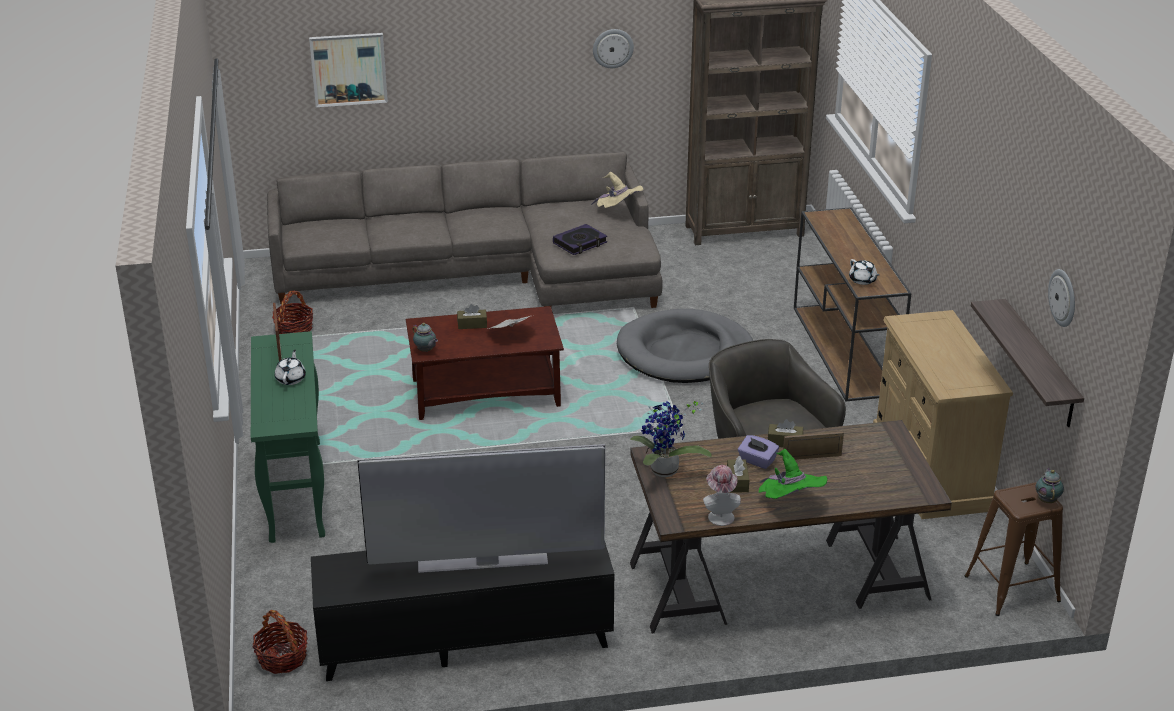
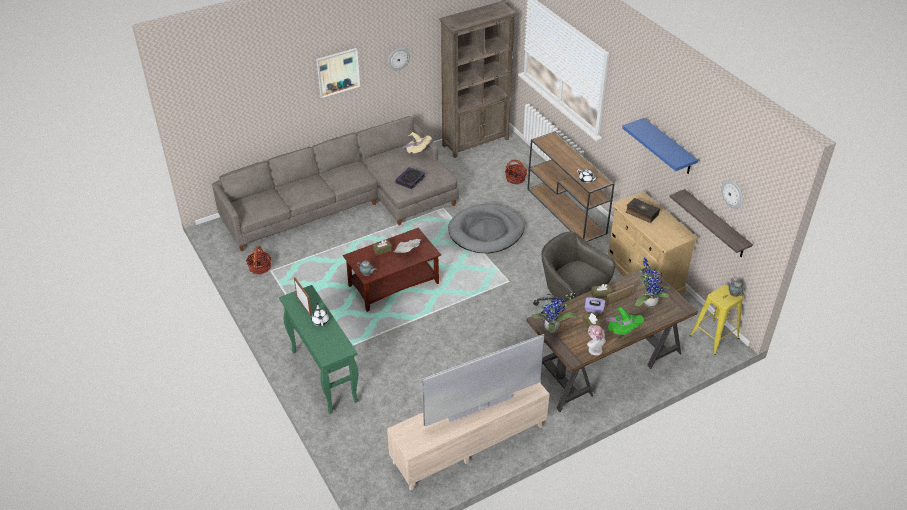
camera: 20 degrees left, 10 degrees up
basket [253,610,308,674] -> basket moved to [505,159,527,184]
picture [309,33,388,107] -> picture moved to [316,48,360,98]
black tv stand [311,543,614,681] -> beige tv stand [387,382,549,491]
brown stool [965,482,1063,616] -> yellow stool [690,285,743,355]
none -> blue shelf [622,118,698,174]
none -> book [625,198,660,223]
none -> potted plant [635,258,670,307]

